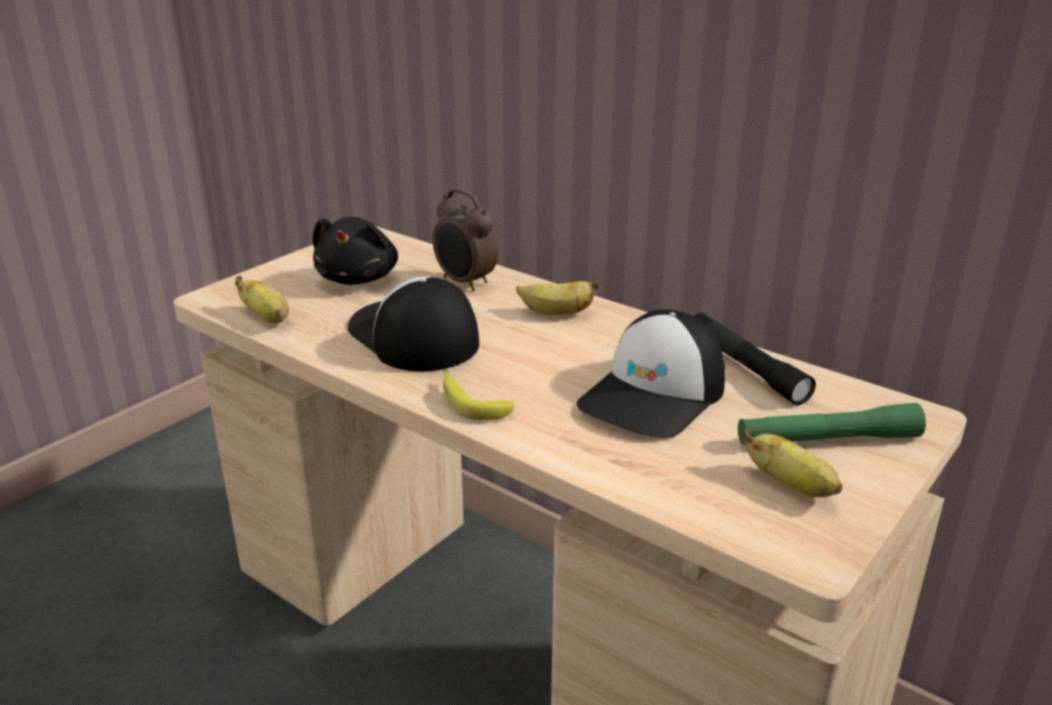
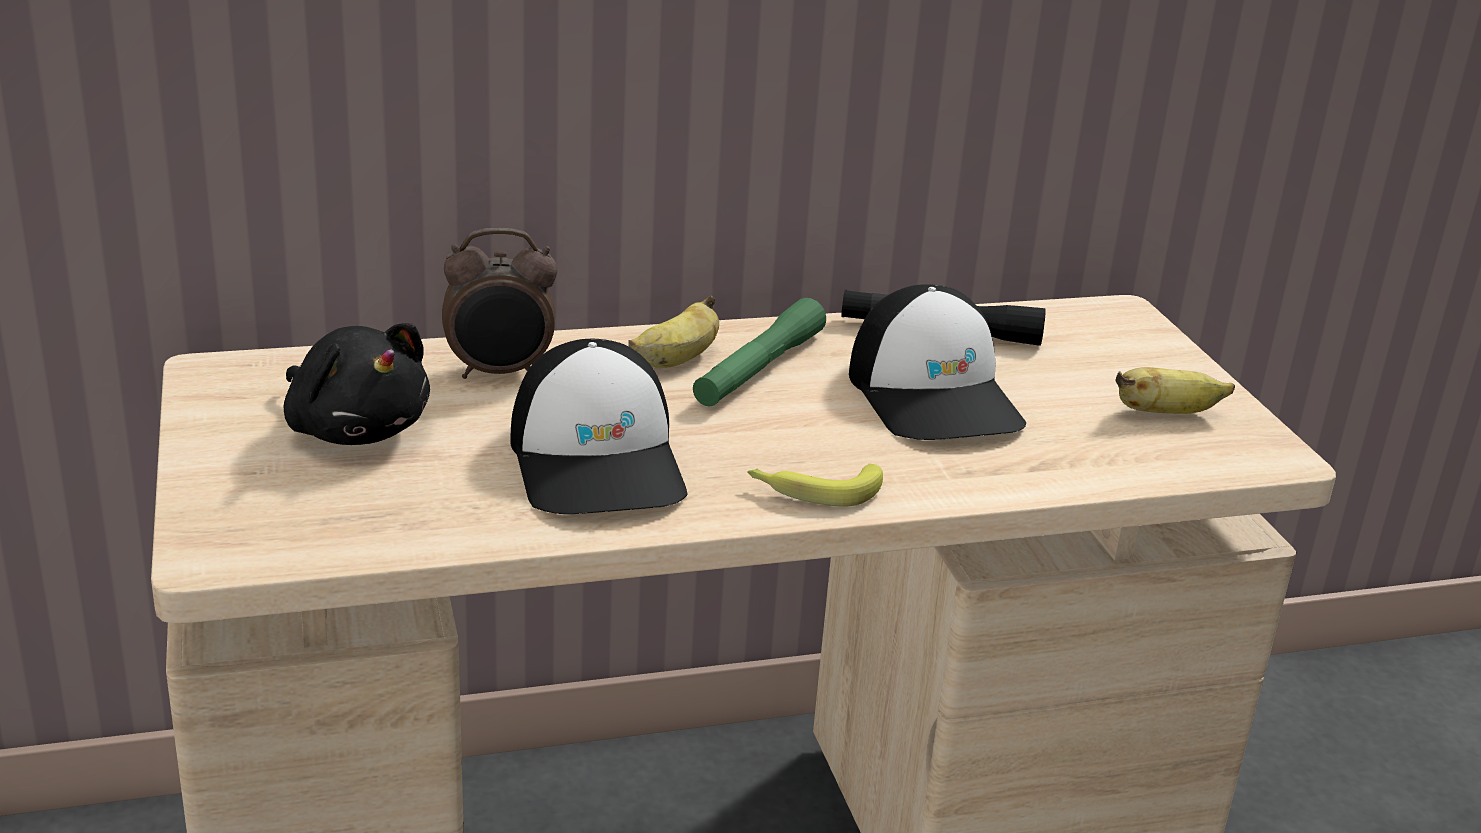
camera: 55 degrees left, 0 degrees up
banana [235,276,289,323] -> none
cap [348,276,479,371] -> cap turned 105 degrees counterclockwise [510,339,688,514]
green flashlight [738,403,926,445] -> green flashlight moved to [693,298,826,407]

